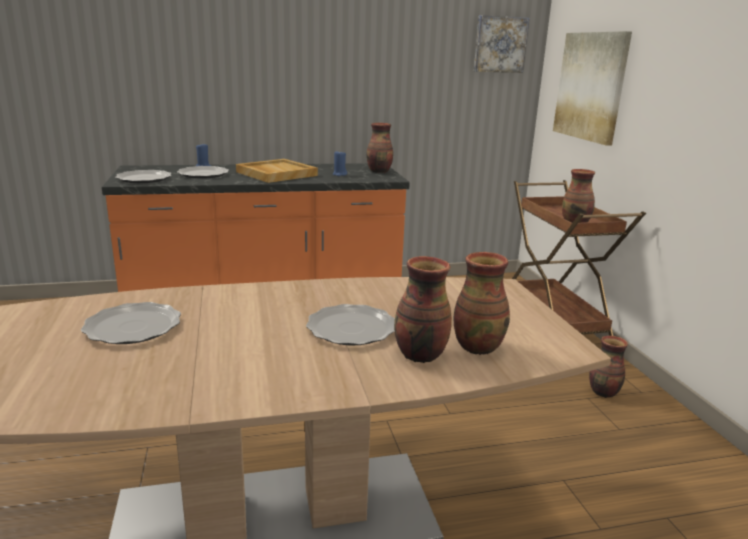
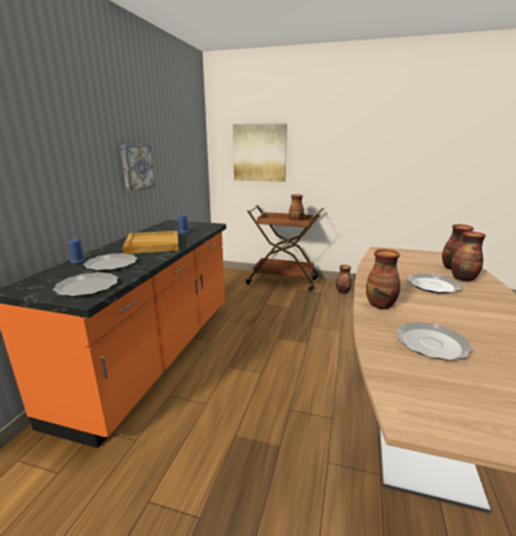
camera: 60 degrees left, 0 degrees up
vase [366,123,393,173] -> vase moved to [366,249,400,309]
picture [474,15,529,73] -> picture moved to [120,144,156,192]

